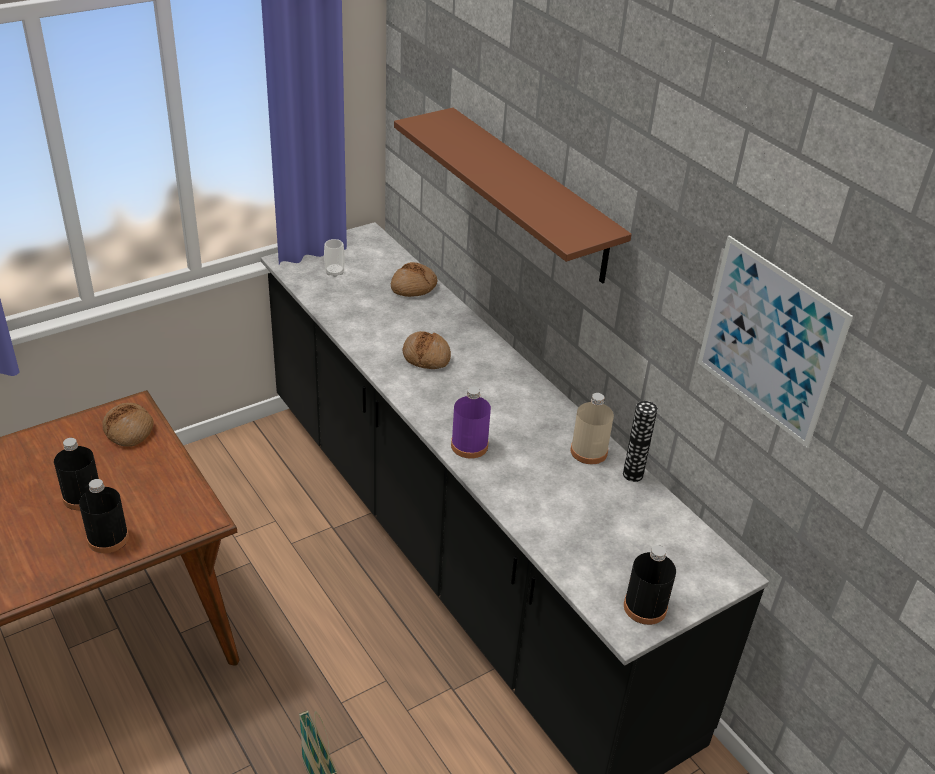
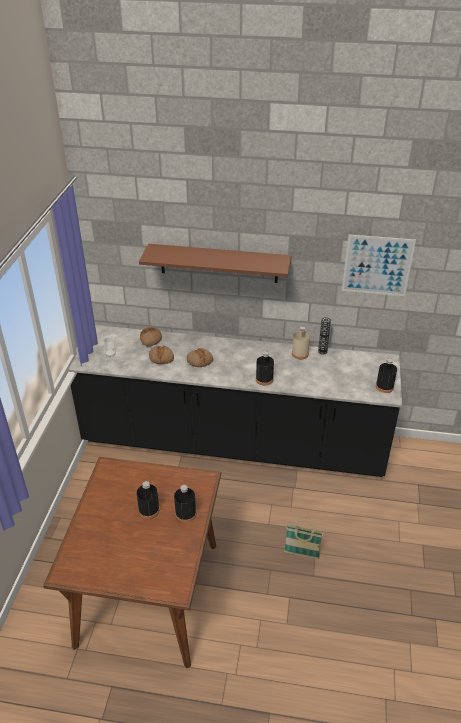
camera: 45 degrees left, 0 degrees up
bread [102,403,154,447] -> bread moved to [149,346,174,364]
purple bottle [451,387,491,459] -> black bottle [256,351,274,386]

